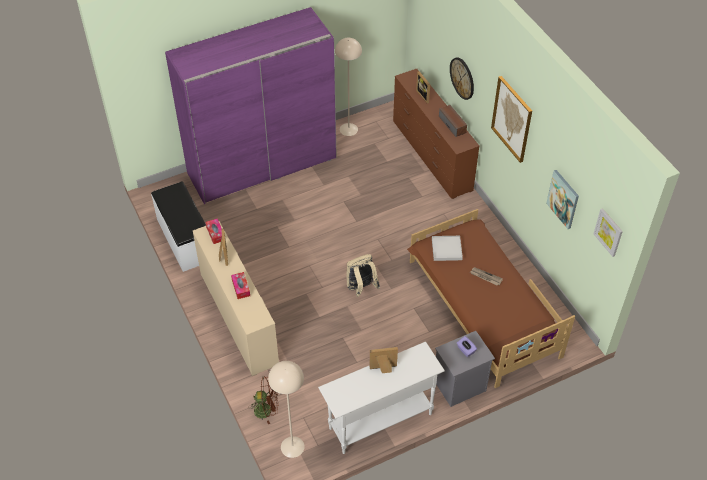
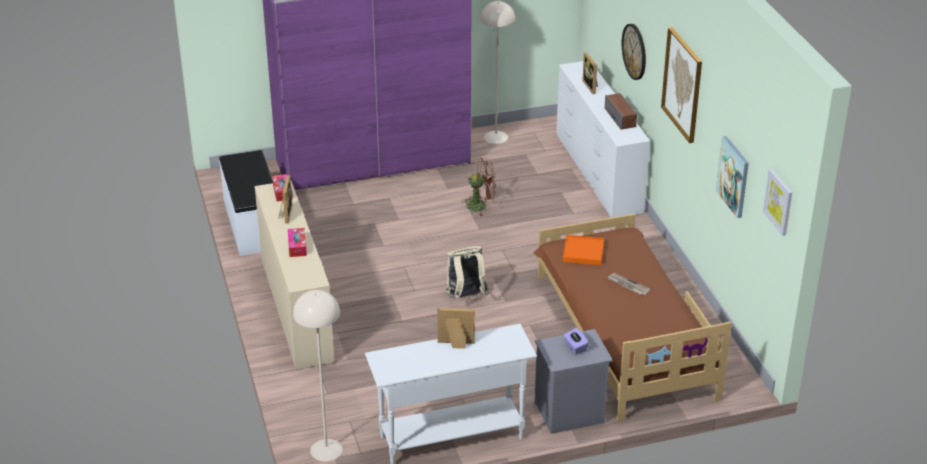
camera: 10 degrees right, 15 degrees down
brown fan [249,377,279,424] -> brown fan moved to [462,158,496,216]
brown dresser [393,69,480,199] -> white dresser [556,61,650,218]
white tray [432,236,463,261] -> orange tray [563,235,604,265]

